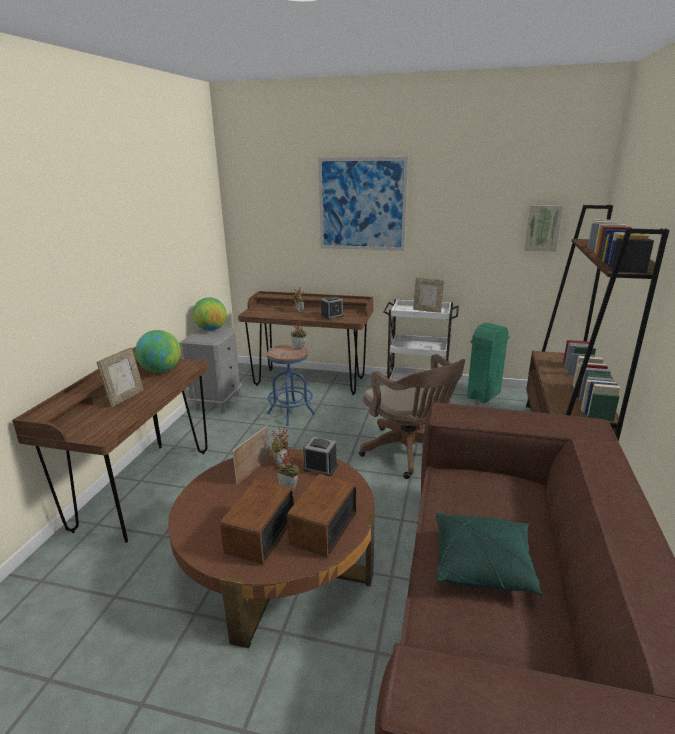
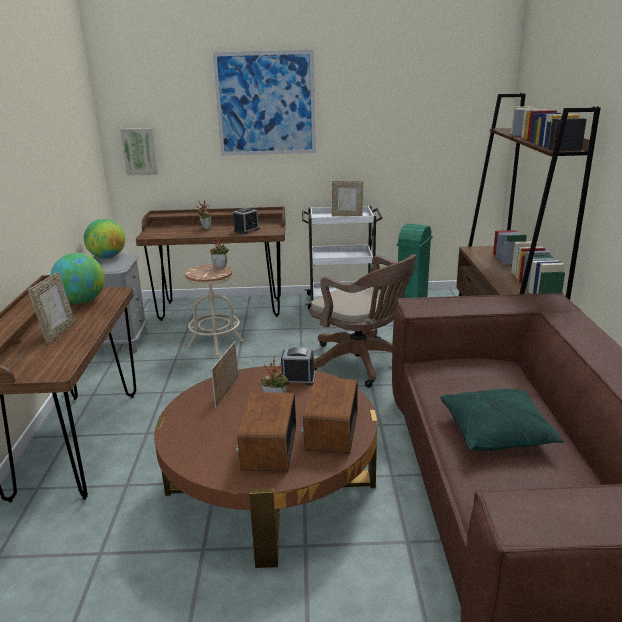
camera: 15 degrees left, 0 degrees up
blue stool [267,344,315,426] -> beige stool [185,264,244,356]
potted plant [271,428,290,465] -> none
picture [525,205,563,252] -> picture moved to [120,128,158,176]

